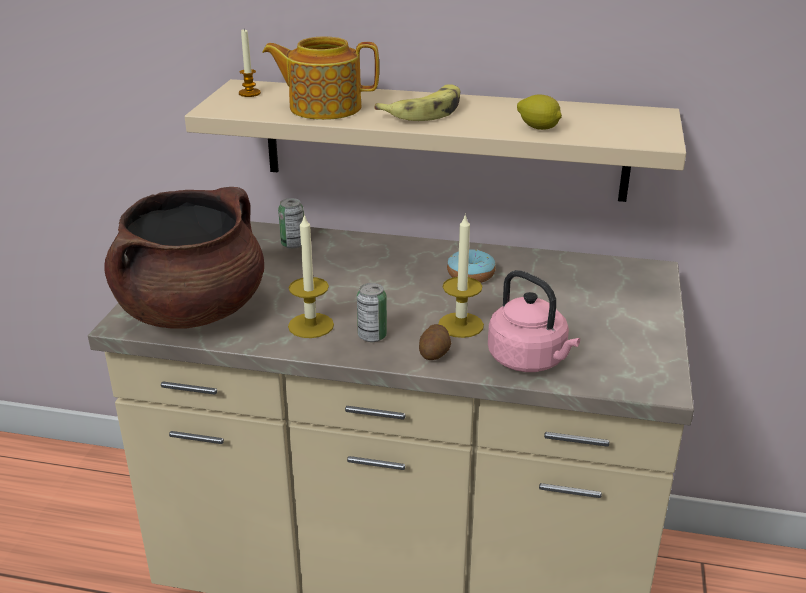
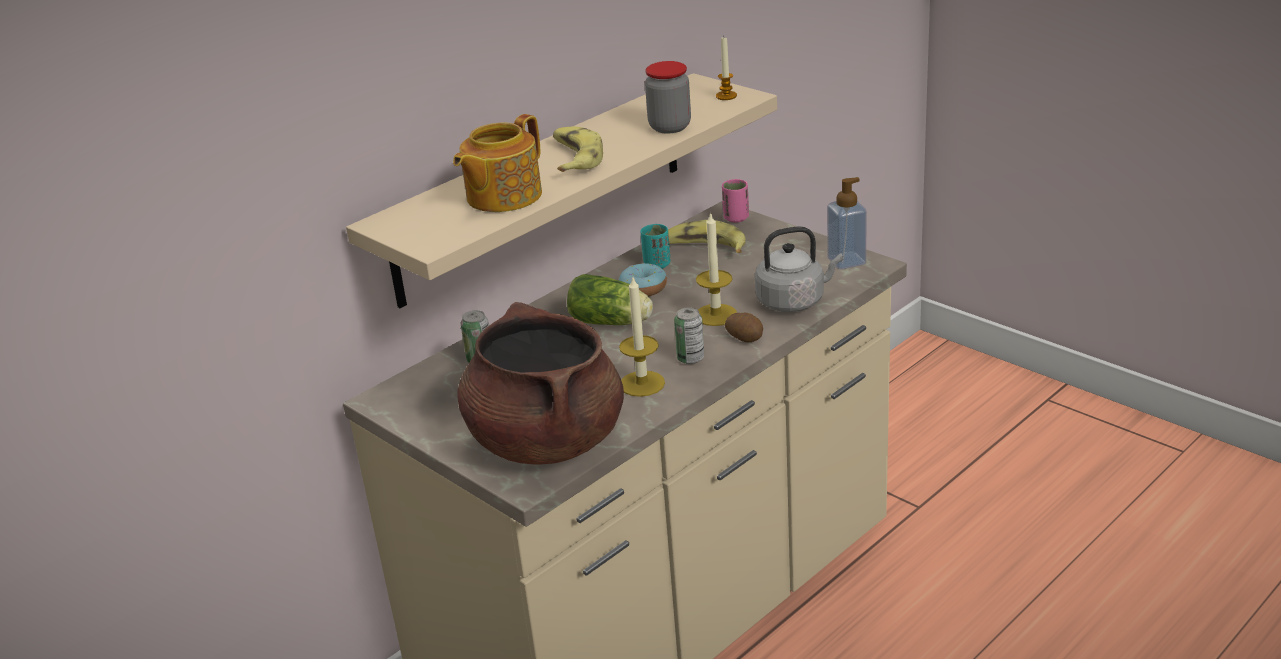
camera: 55 degrees left, 0 degrees up
candle [239,29,261,97] -> candle moved to [716,37,737,100]
pink kettle [488,270,580,372] -> grey kettle [755,226,843,312]
lemon [517,95,562,130] -> jar [645,61,691,134]
none -> lettuce [567,274,653,325]
none -> turquoise cup [640,224,671,269]
none -> banana [668,220,746,253]
none -> pink cup [722,179,749,223]
none -> soap dispenser [827,177,867,269]

